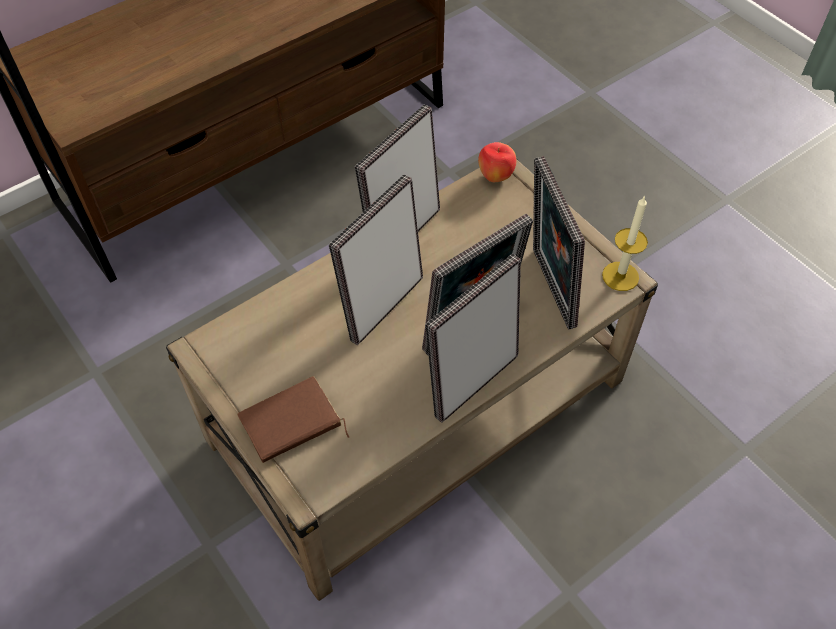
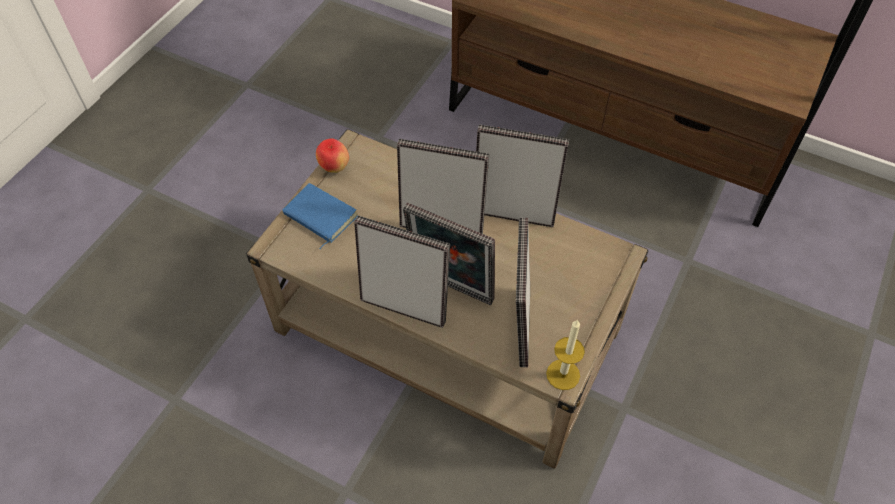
camera: 65 degrees right, 0 degrees up
brown book [237,376,349,463] -> blue book [282,183,358,249]
apple [478,142,517,182] -> apple moved to [316,139,349,173]
picture frame [533,156,585,329] -> picture frame turned 45 degrees counterclockwise [516,218,530,367]

